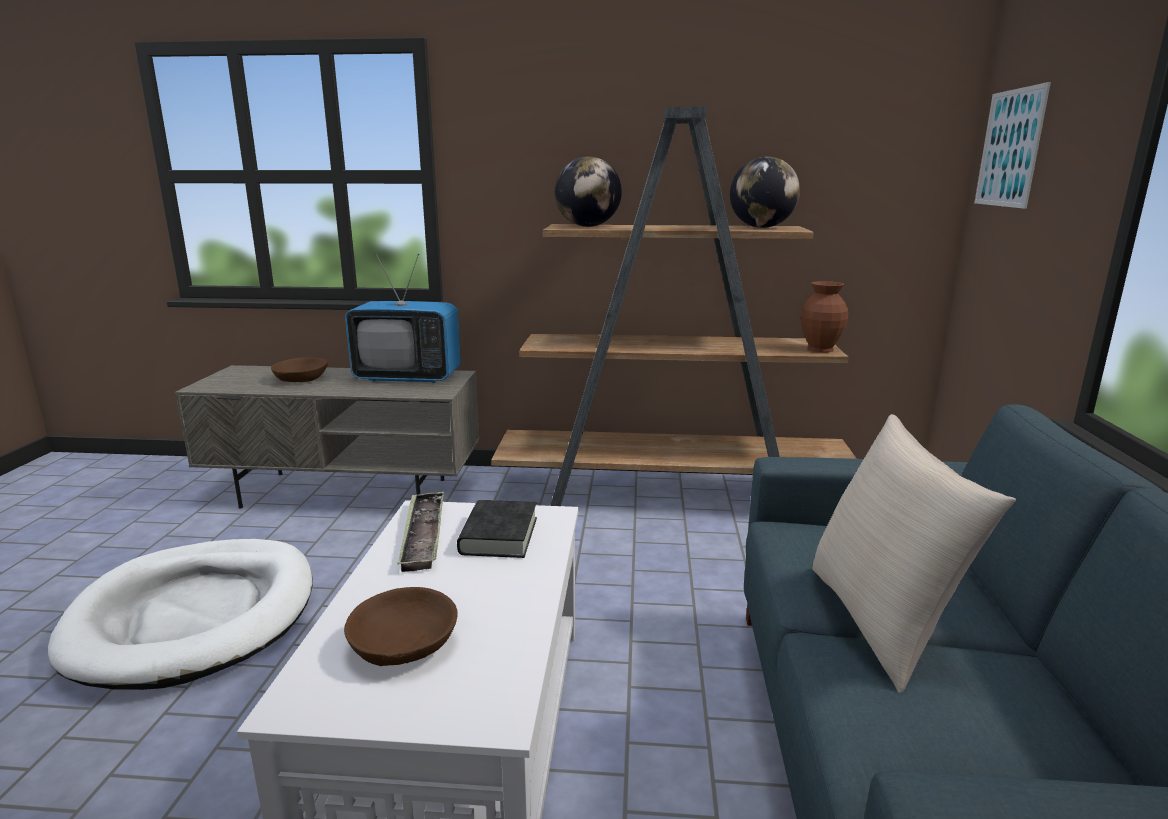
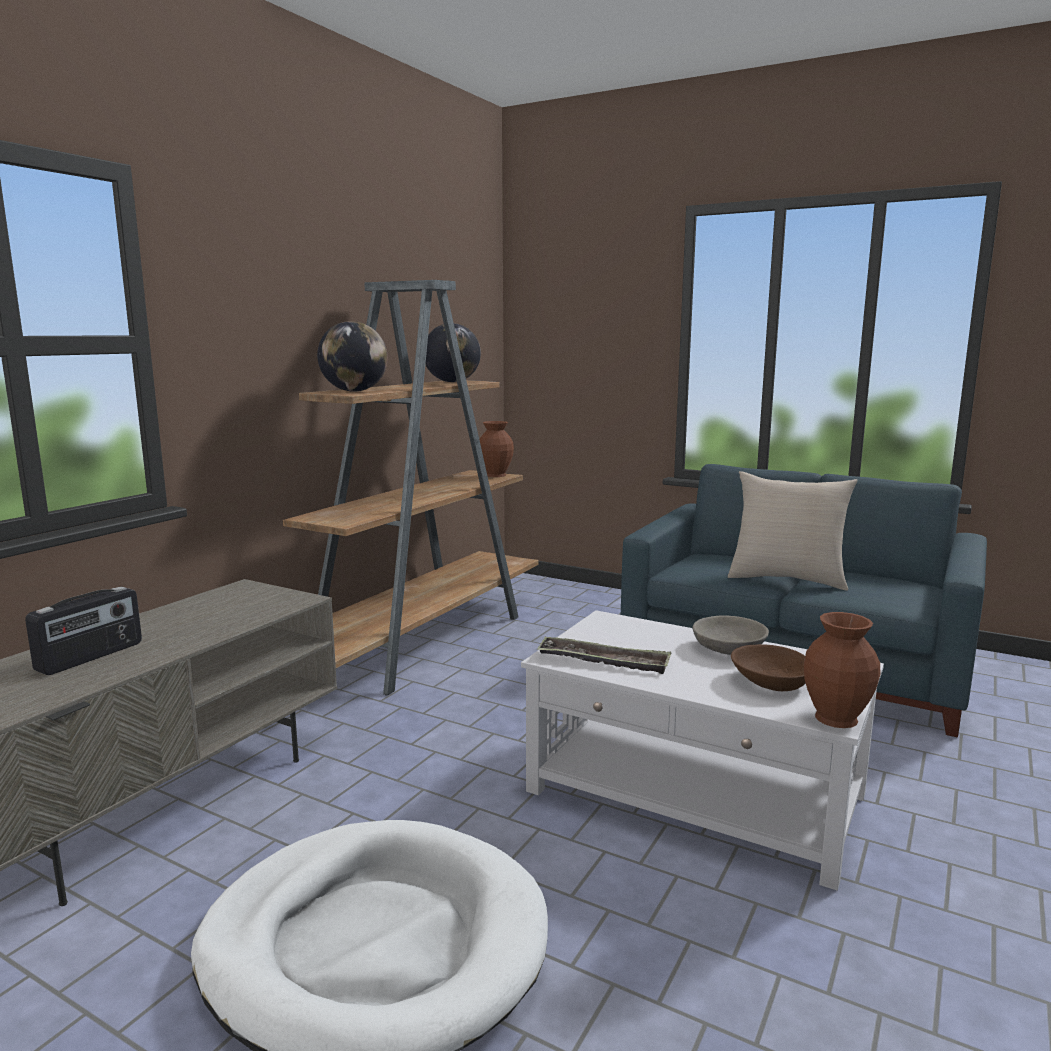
camera: 65 degrees left, 5 degrees down
brown bowl [271,357,328,382] -> radio [25,586,142,675]
television [345,254,461,383] -> none
black book [457,500,537,558] -> none
picture [974,82,1051,209] -> none
none -> grey bowl [692,615,769,655]
none -> brown vase [804,612,880,728]

